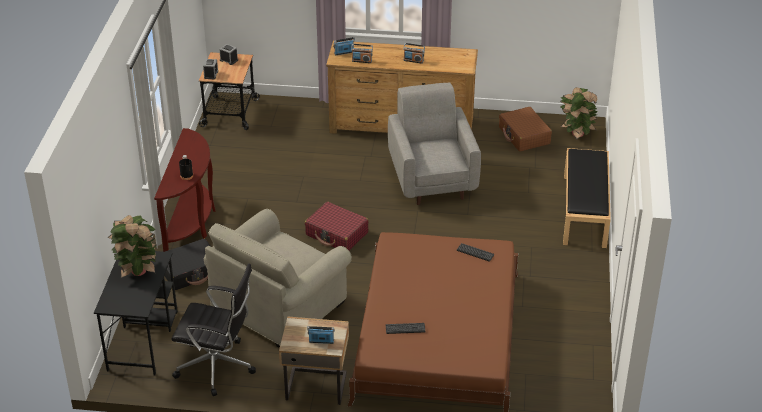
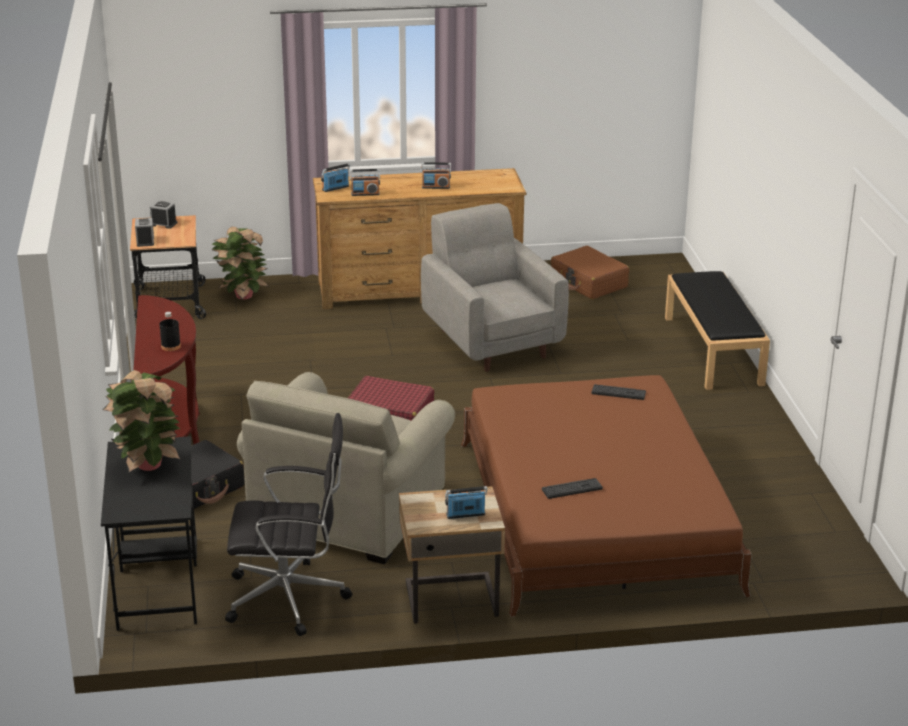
camera: 15 degrees left, 10 degrees down
potted plant [560,87,598,140] -> potted plant moved to [212,227,270,299]

